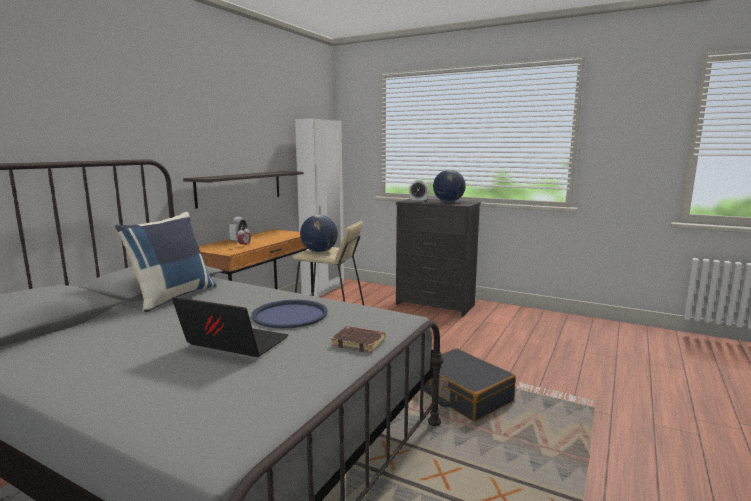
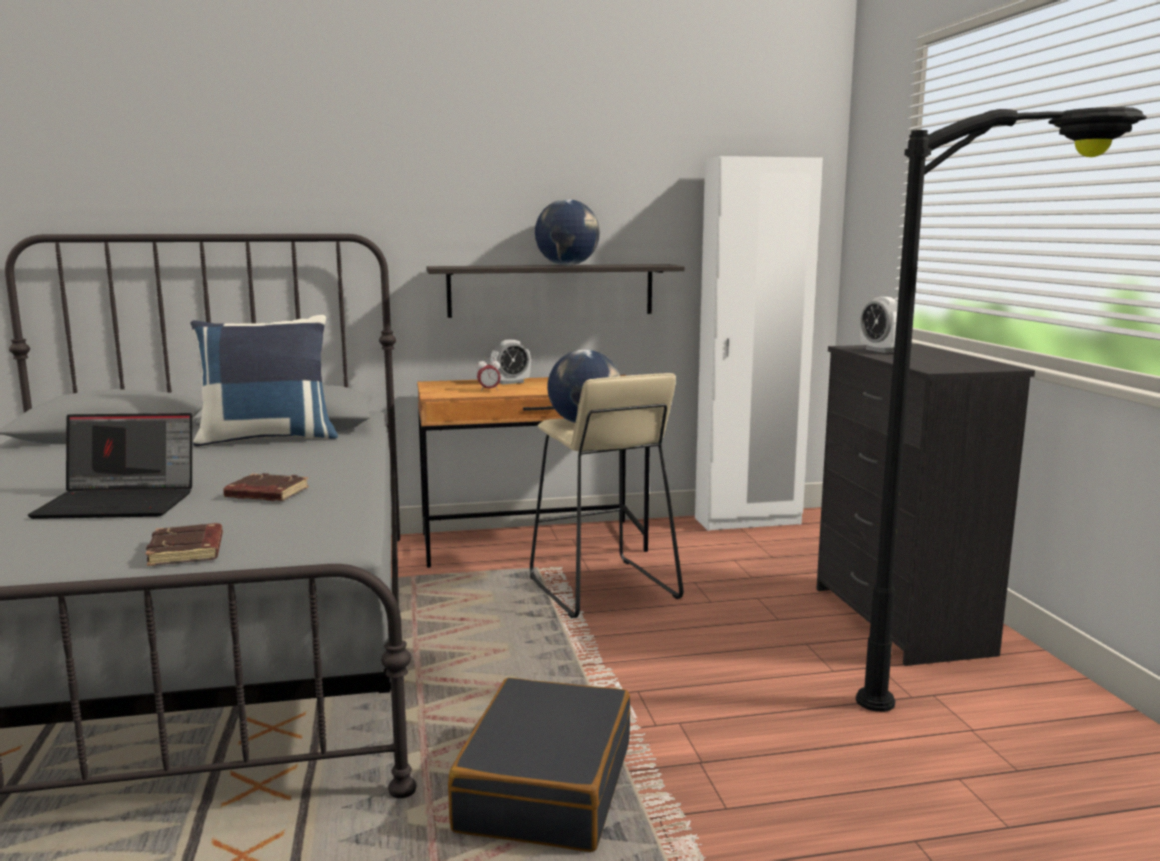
camera: 50 degrees right, 0 degrees up
laptop [172,297,288,357] -> laptop turned 105 degrees clockwise [28,413,192,519]
blue tray [251,300,328,328] -> brown book [223,473,309,501]
globe [433,170,466,202] -> globe moved to [535,199,600,266]
none -> black floor lamp [856,107,1147,712]

